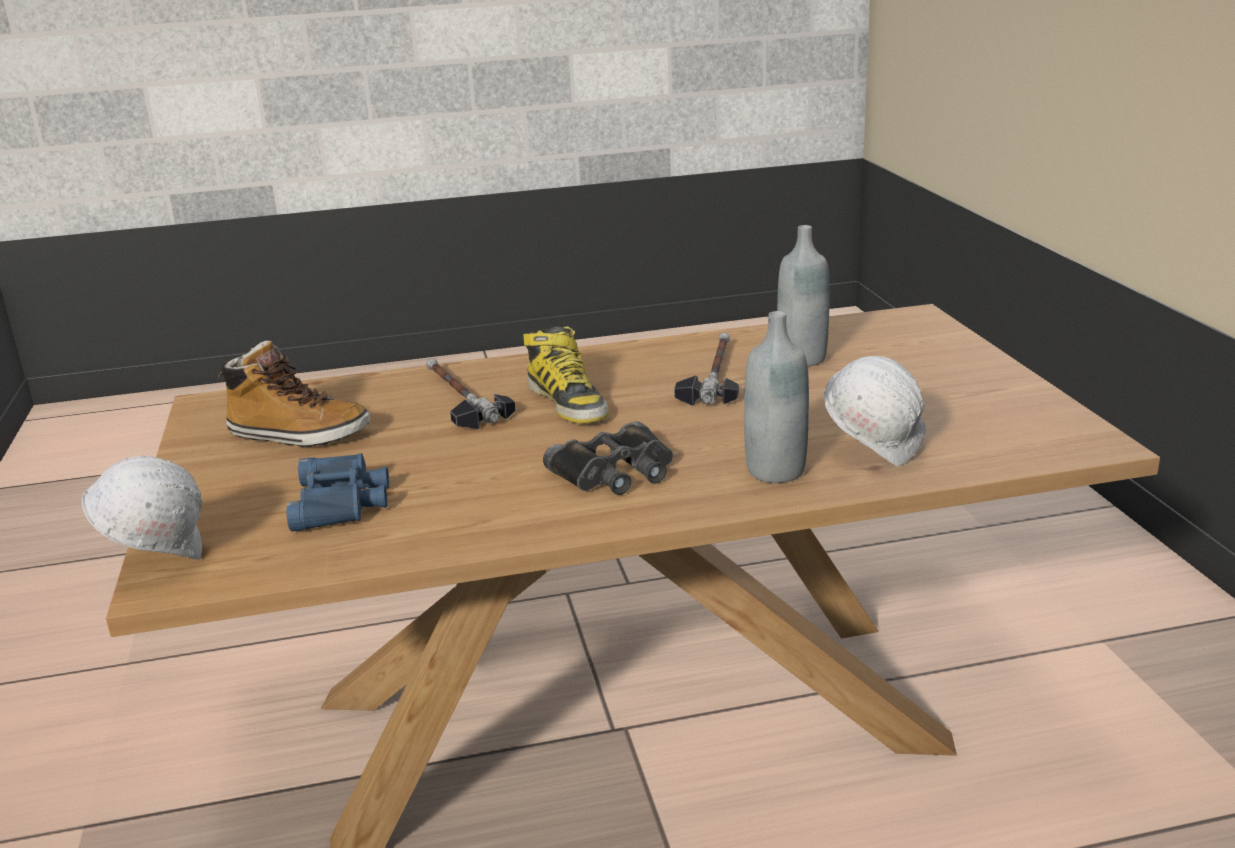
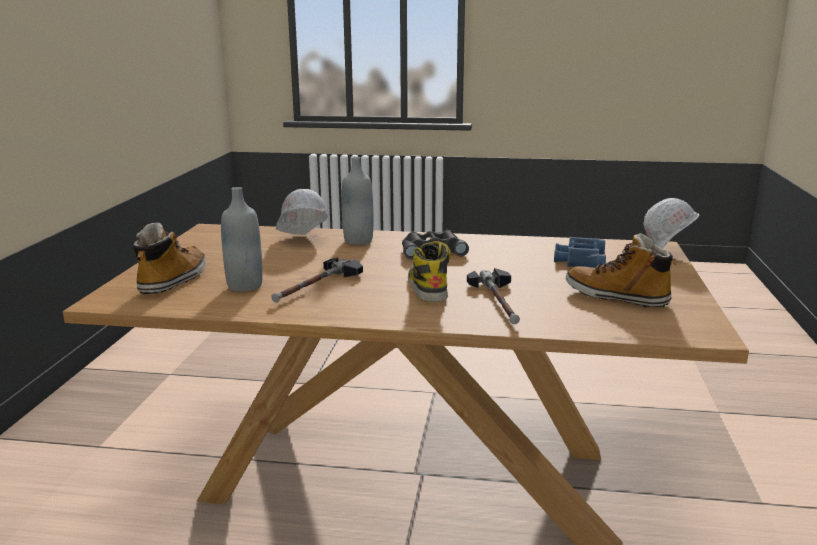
camera: 160 degrees left, 5 degrees down
none -> boot [133,222,206,294]

